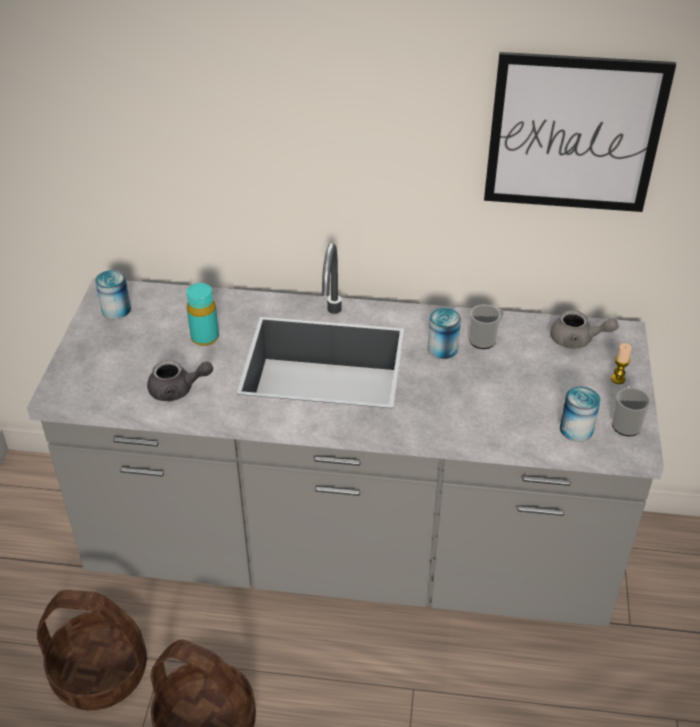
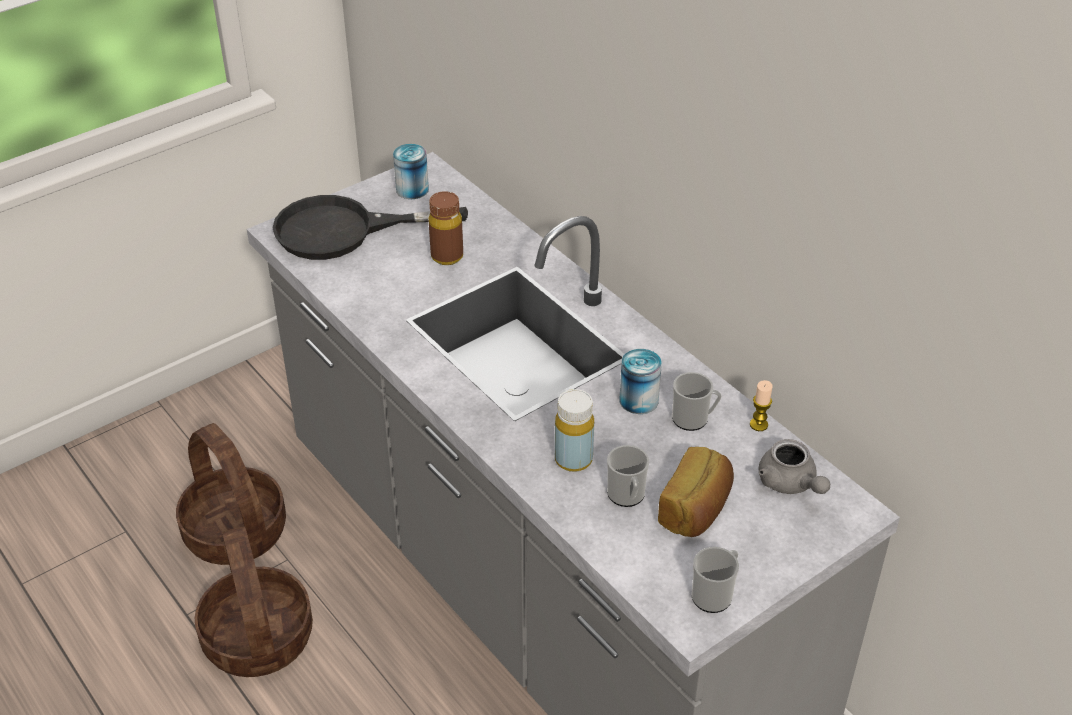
camera: 45 degrees right, 0 degrees up
grey teapot [147,360,213,401] -> none
turquoise bottle [186,283,219,346] -> brown bottle [429,191,463,265]
picture [484,52,676,212] -> none
can [560,386,600,442] -> none
candle [611,343,632,384] -> candle moved to [750,380,773,431]
none -> black frying pan [273,195,468,260]
none -> yellow bottle [555,389,594,472]
none -> mug [607,445,649,507]
none -> bread [658,447,734,537]

